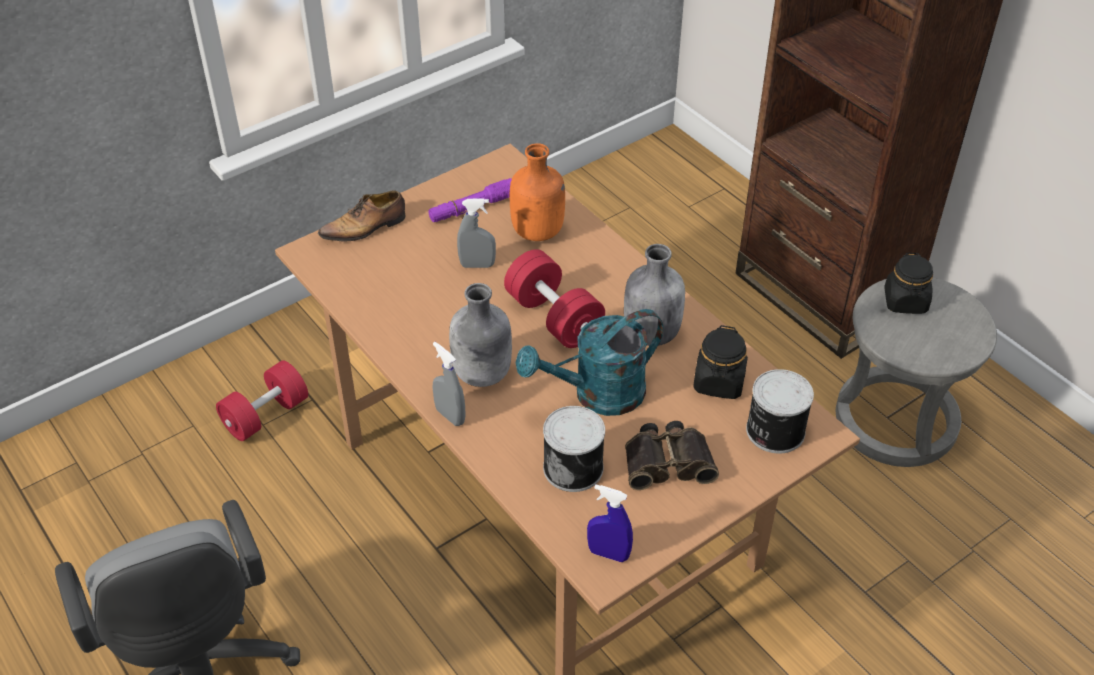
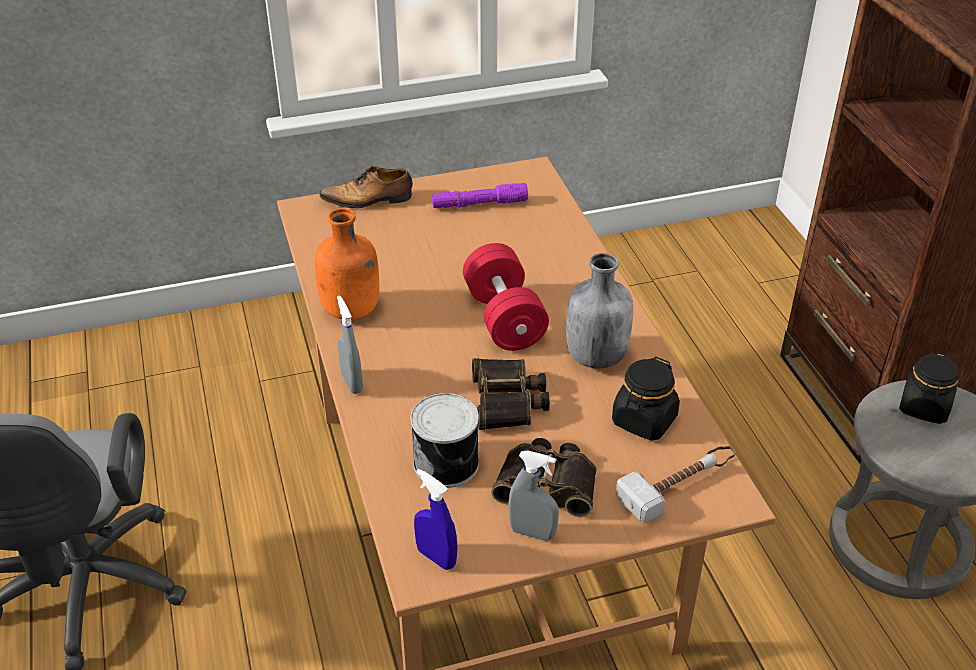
camera: 20 degrees right, 5 degrees down
red dumbbell [216,360,308,441] -> none
grey bottle [449,283,512,387] -> none
grey spray bottle [457,198,496,268] -> grey spray bottle moved to [509,450,559,541]
orange bottle [510,143,565,241] -> orange bottle moved to [315,208,379,320]
turquoise watering can [516,309,663,416] -> binoculars [472,358,550,430]
can [746,369,814,454] -> hammer [616,446,736,523]

